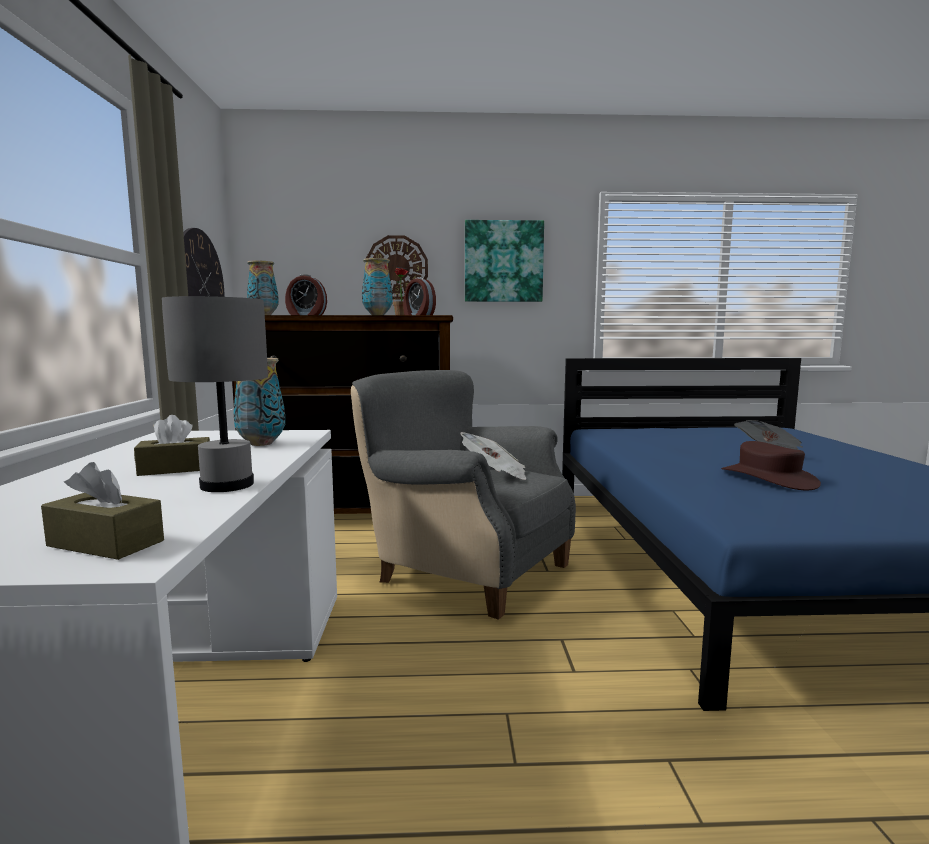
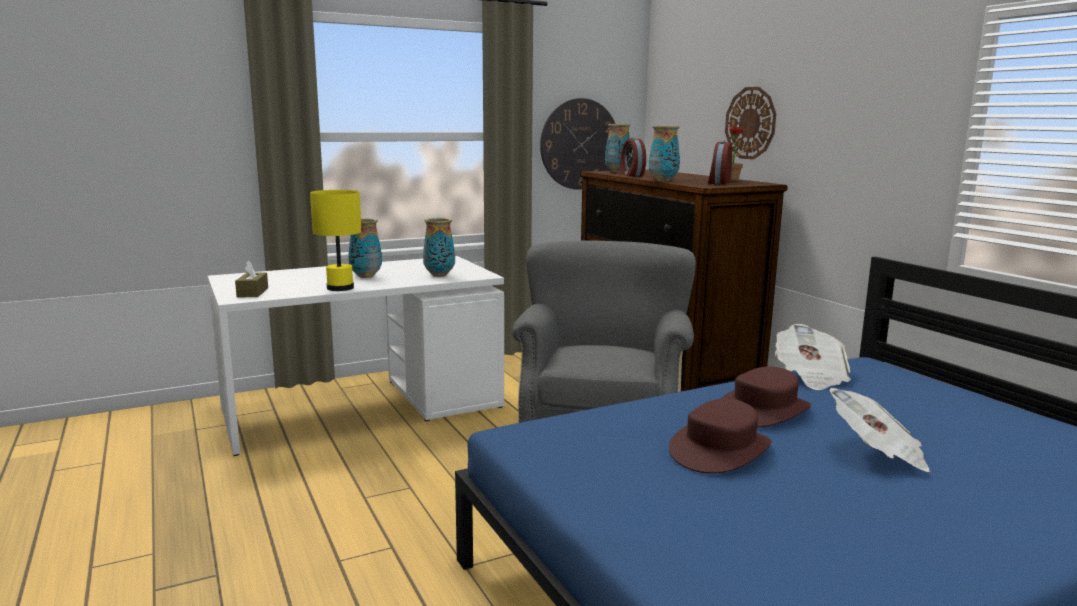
camera: 65 degrees right, 5 degrees up
brown tissue box [134,415,210,476] -> vase [348,218,382,278]
grey table lamp [162,296,268,492] -> yellow table lamp [310,190,361,291]
newspaper [461,432,526,480] -> newspaper moved to [775,324,851,390]
picture [465,220,544,302] -> none
none -> brown hat [721,366,811,427]

